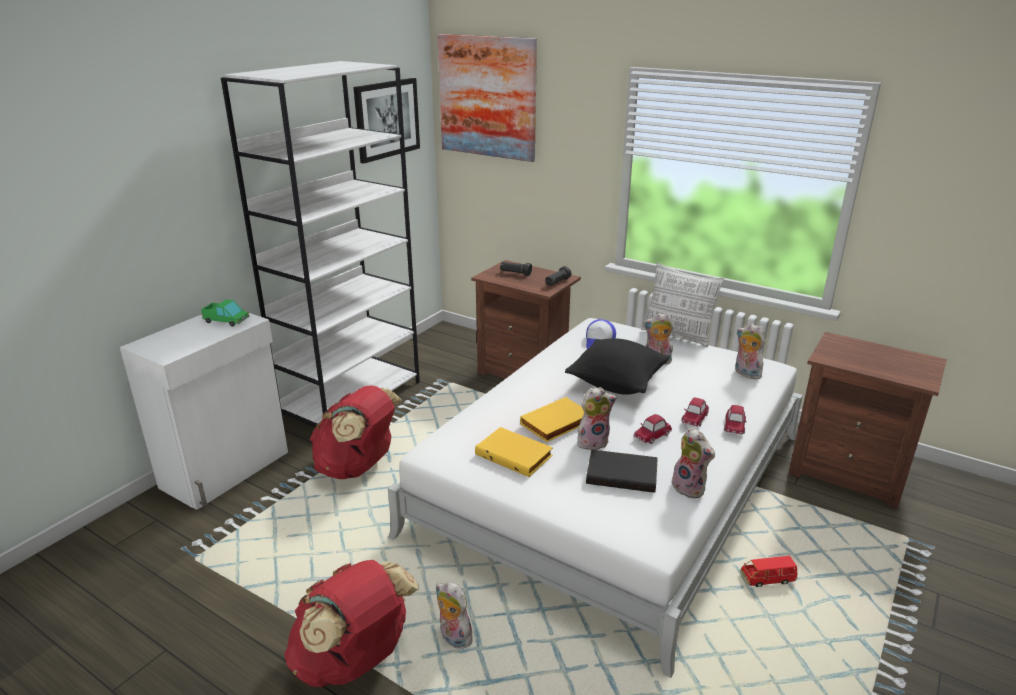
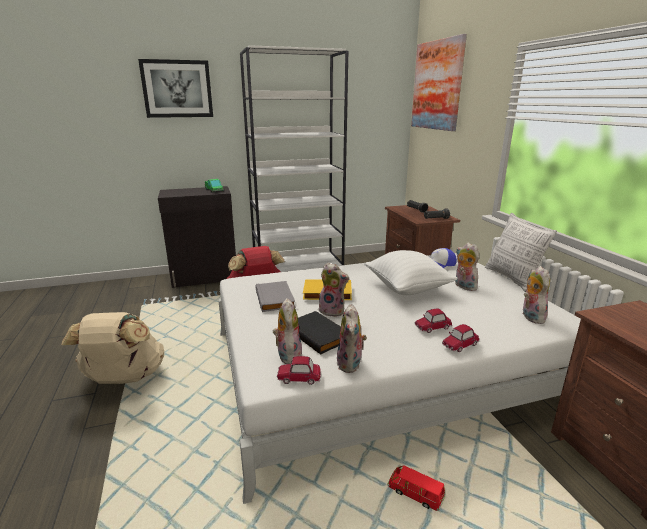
camera: 40 degrees right, 5 degrees down
white cabinet [120,313,288,510] -> black cabinet [158,186,236,288]
red backpack [284,560,419,687] -> beige backpack [61,312,164,384]
picture [353,78,420,164] -> picture moved to [138,59,213,118]
plush toy [436,582,477,649] -> plush toy moved to [273,298,302,364]
yellow book [475,427,553,477] -> grey book [255,281,295,312]
black pillow [565,338,670,395] -> white pillow [364,250,458,295]
toy car [634,414,672,444] -> toy car moved to [277,356,321,385]

